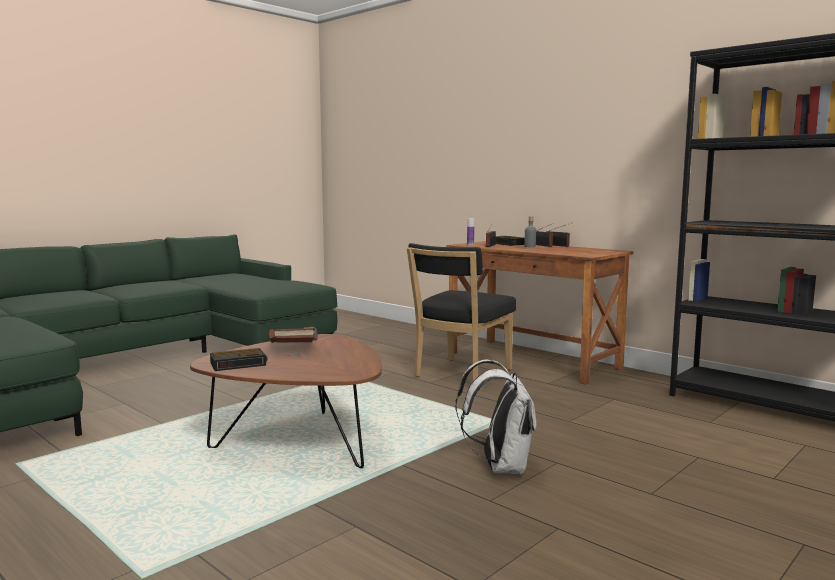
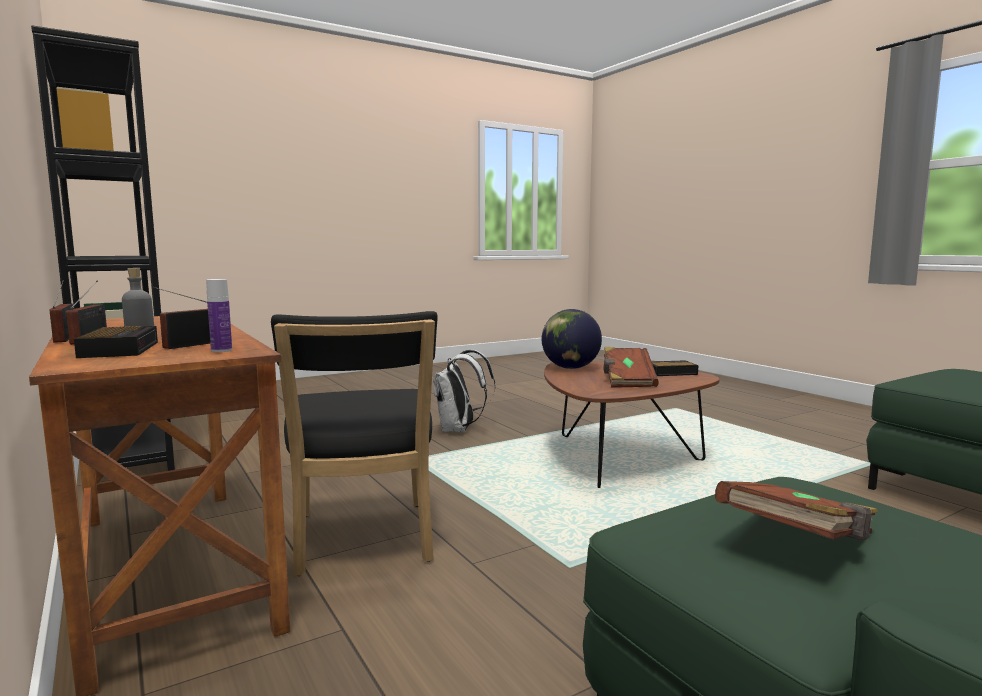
camera: 165 degrees left, 0 degrees up
black chair [407,243,516,381] -> black chair turned 120 degrees clockwise [271,311,438,576]
none -> globe [542,309,602,369]
none -> brown book [715,481,878,540]

